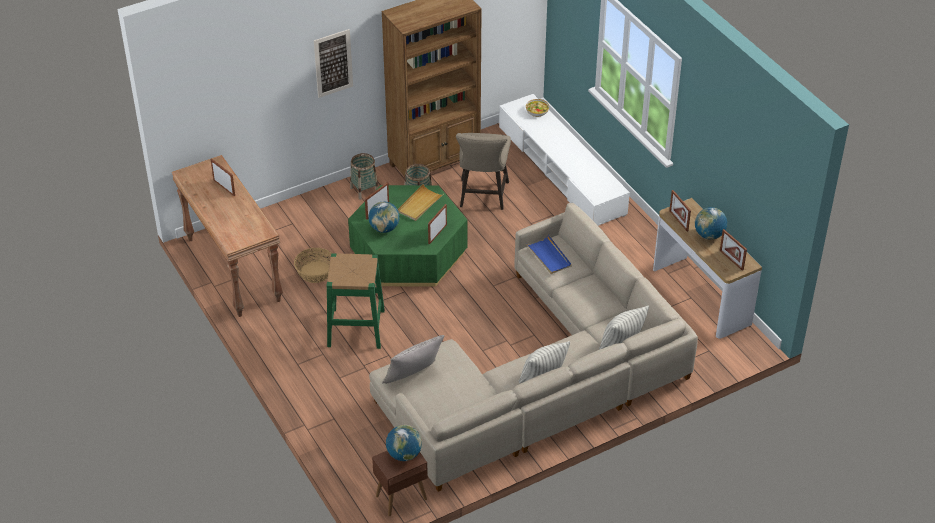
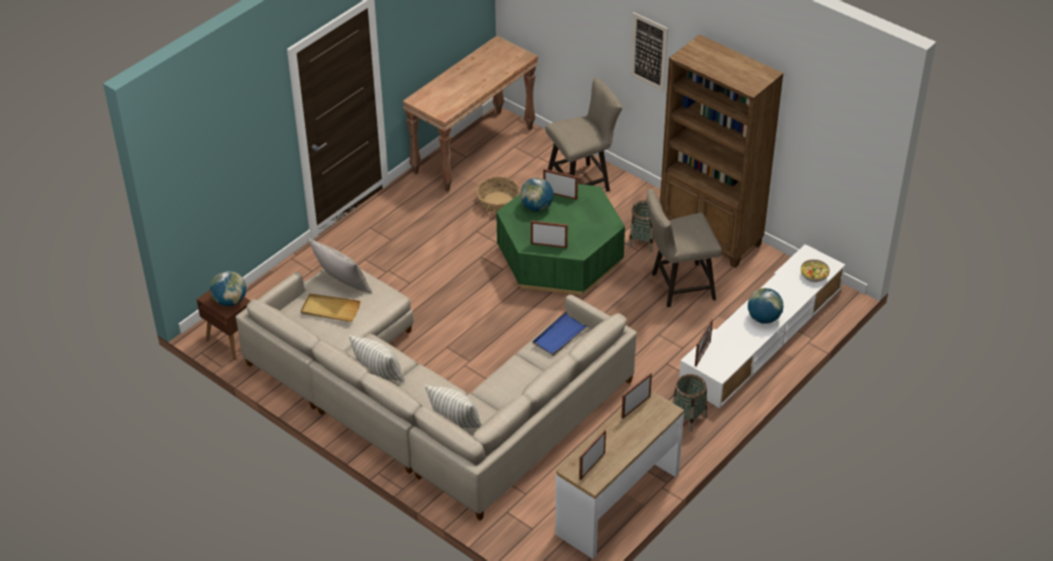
camera: 70 degrees right, 0 degrees up
picture frame [211,159,235,196] -> picture frame moved to [695,319,713,366]
green stool [327,253,385,349] -> none
basket [350,153,378,200] -> basket moved to [672,374,707,432]
beige tray [398,184,444,221] -> beige tray moved to [301,293,361,322]
globe [695,207,727,240] -> globe moved to [748,288,783,324]
none -> beige stool [546,77,622,192]

